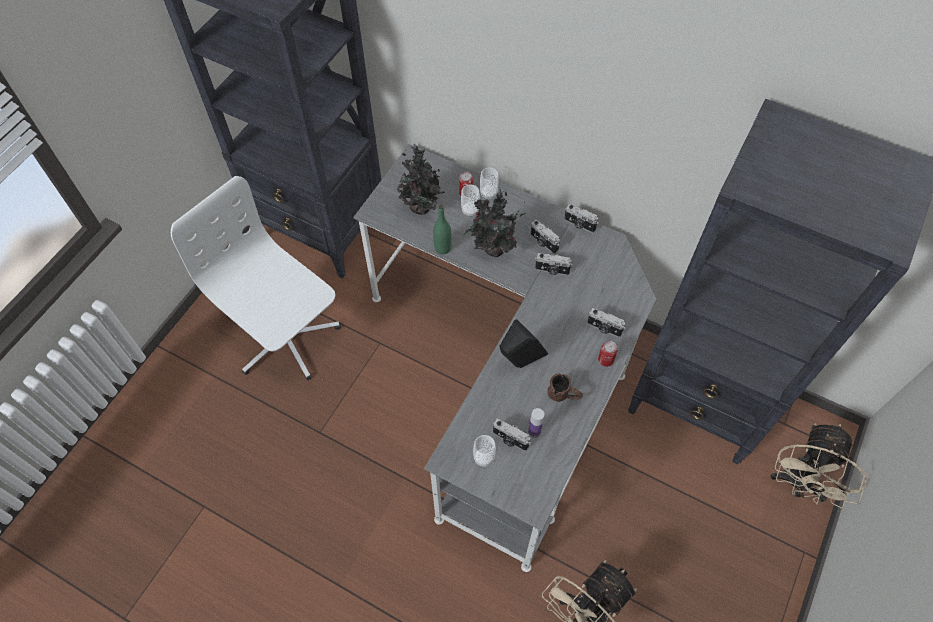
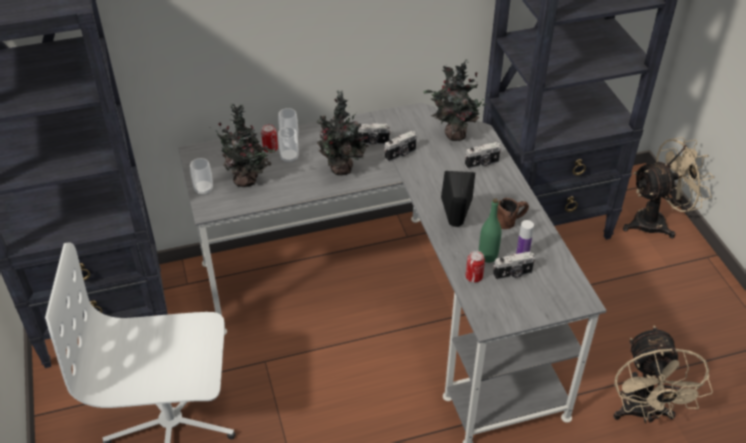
camera: 45 degrees left, 15 degrees down
green bottle [433,205,451,254] -> green bottle moved to [479,198,501,263]
cup [473,435,496,467] -> cup moved to [190,158,213,195]
camera [564,204,599,233] -> none
can [598,341,618,367] -> can moved to [465,251,485,283]
beige fan [771,423,867,509] -> beige fan turned 90 degrees counterclockwise [623,137,714,238]
none -> potted plant [423,59,492,141]

